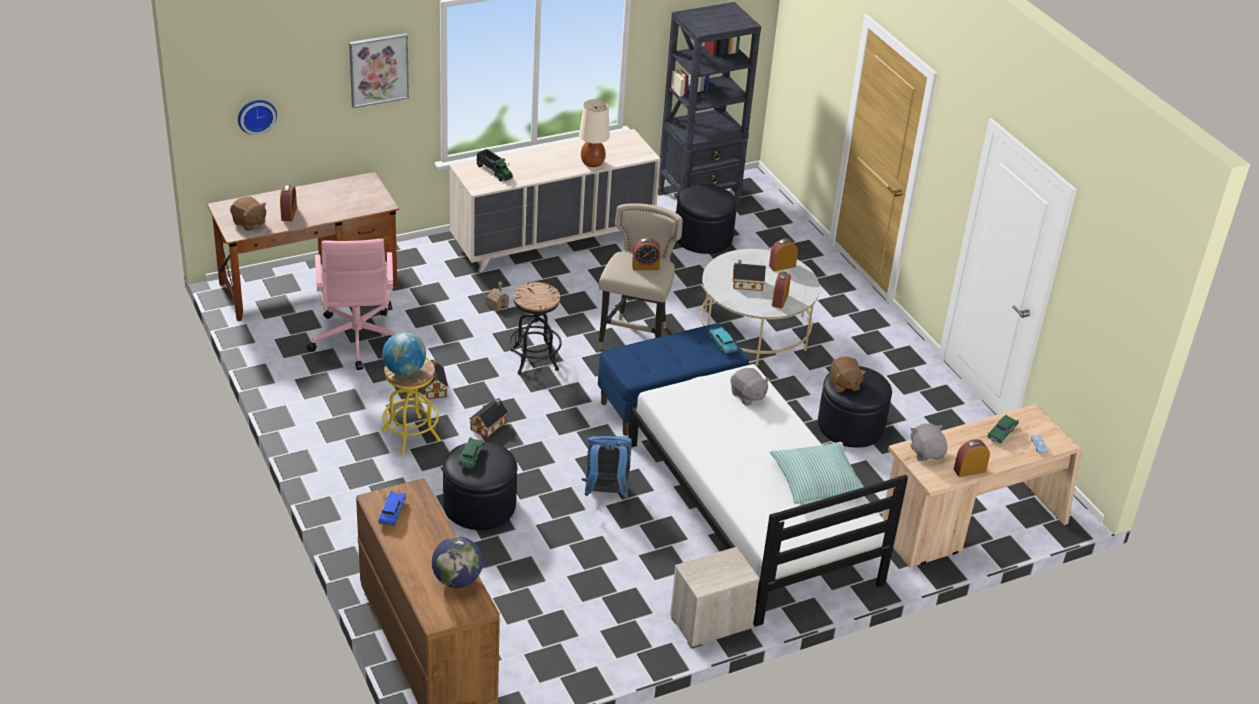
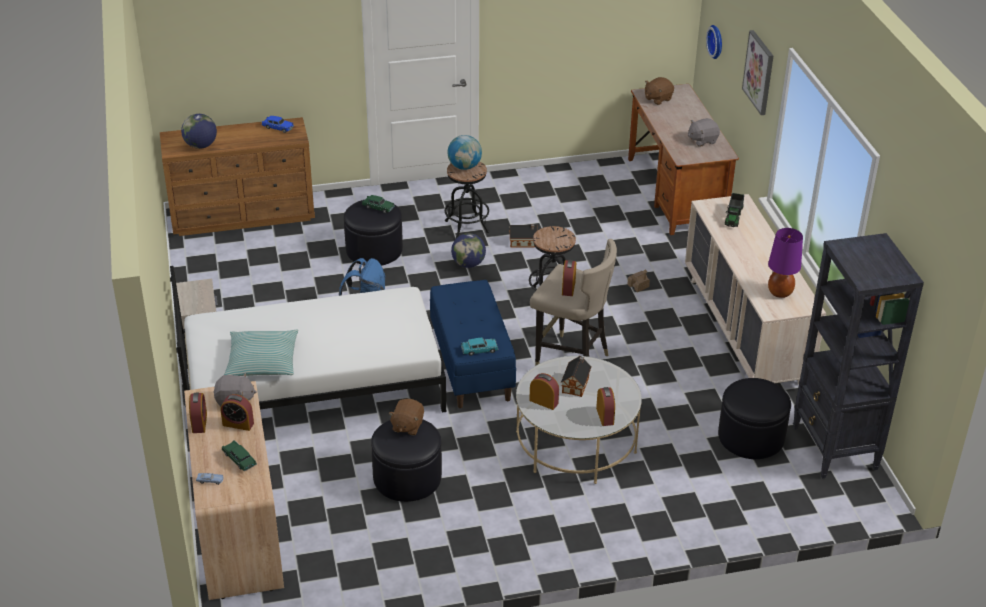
camera: 105 degrees right, 0 degrees up
alarm clock [280,184,297,221] -> alarm clock moved to [221,394,254,431]
pink office chair [307,239,397,370] -> none
yellow stool [382,358,440,454] -> black stool [445,161,489,238]
toy house [469,398,508,438] -> globe [451,233,486,268]
toy truck [476,149,513,182] -> toy truck turned 45 degrees counterclockwise [725,193,744,227]
beige table lamp [579,99,609,167] -> none
grey plush toy [730,368,770,405] -> grey plush toy moved to [688,118,720,147]
brown plush toy [830,356,866,392] -> brown plush toy turned 75 degrees counterclockwise [389,399,424,435]
none -> purple table lamp [768,228,803,298]

